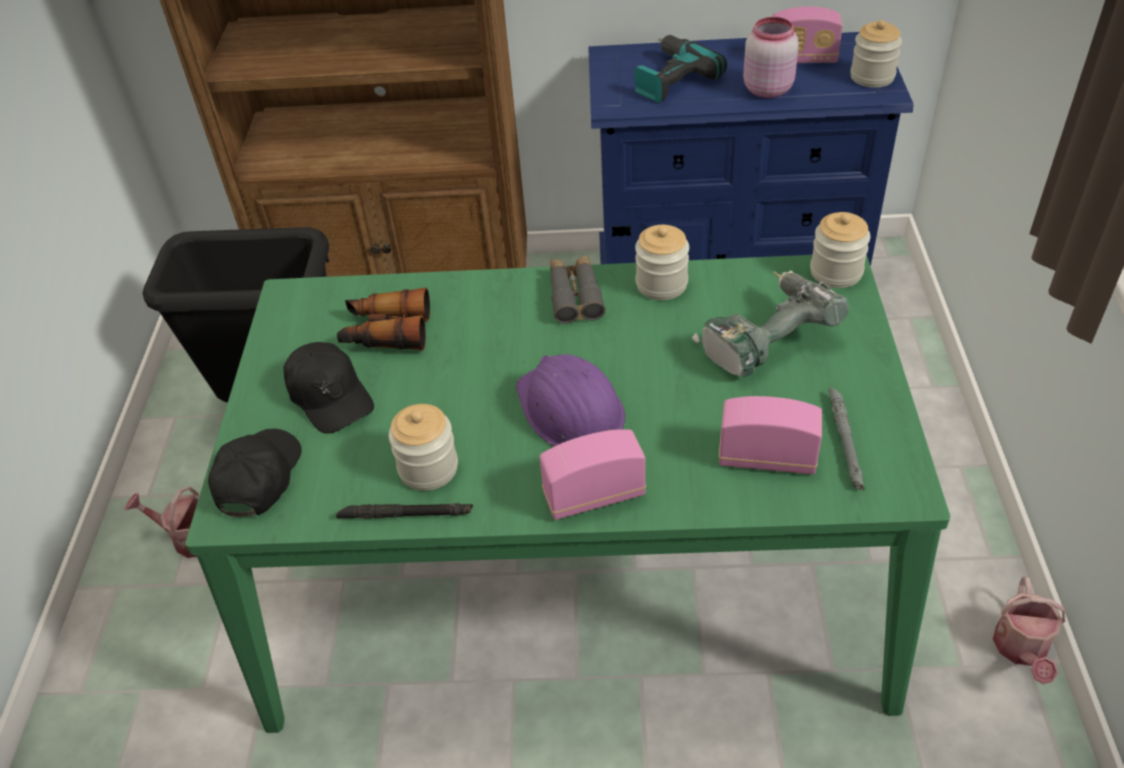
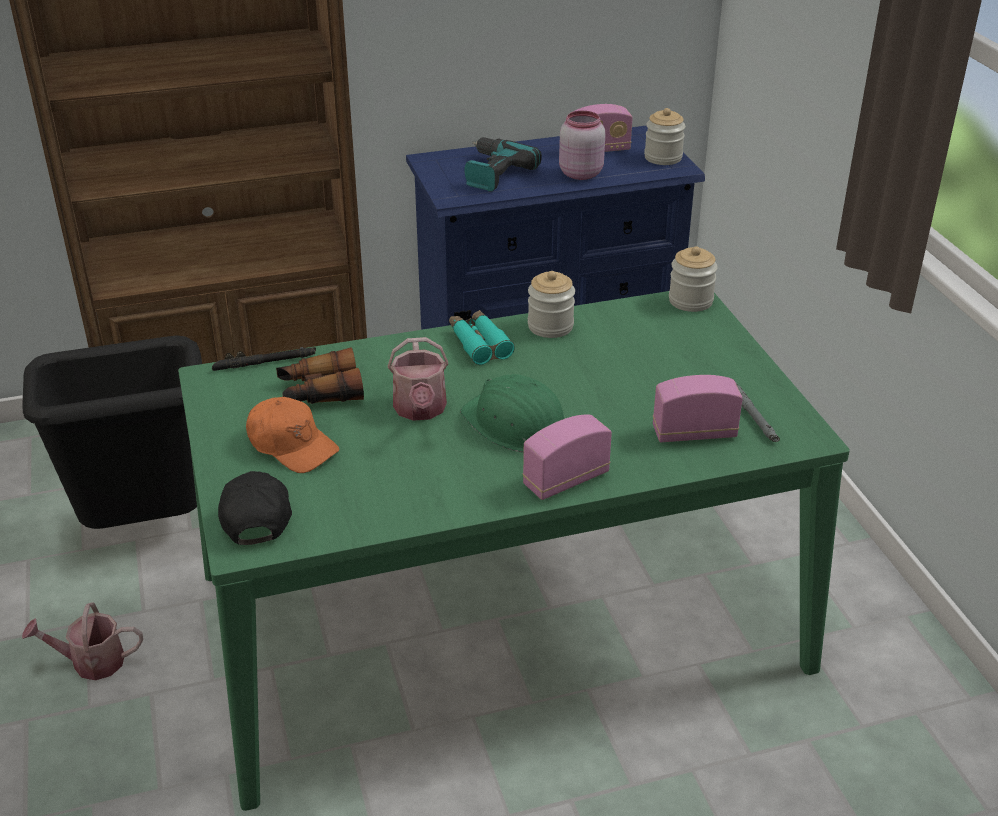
camera: 20 degrees left, 10 degrees down
black cap [284,342,374,434] -> orange cap [246,397,339,473]
black flashlight [336,503,473,519] -> black flashlight moved to [212,347,316,371]
jar [389,404,458,491] -> none
purple hard hat [516,354,625,447] -> green hard hat [460,374,565,452]
grey binoculars [550,255,606,324] -> turquoise binoculars [449,310,515,365]
power drill [692,270,849,377] -> none
watering can [993,577,1066,685] -> watering can moved to [388,337,448,421]

